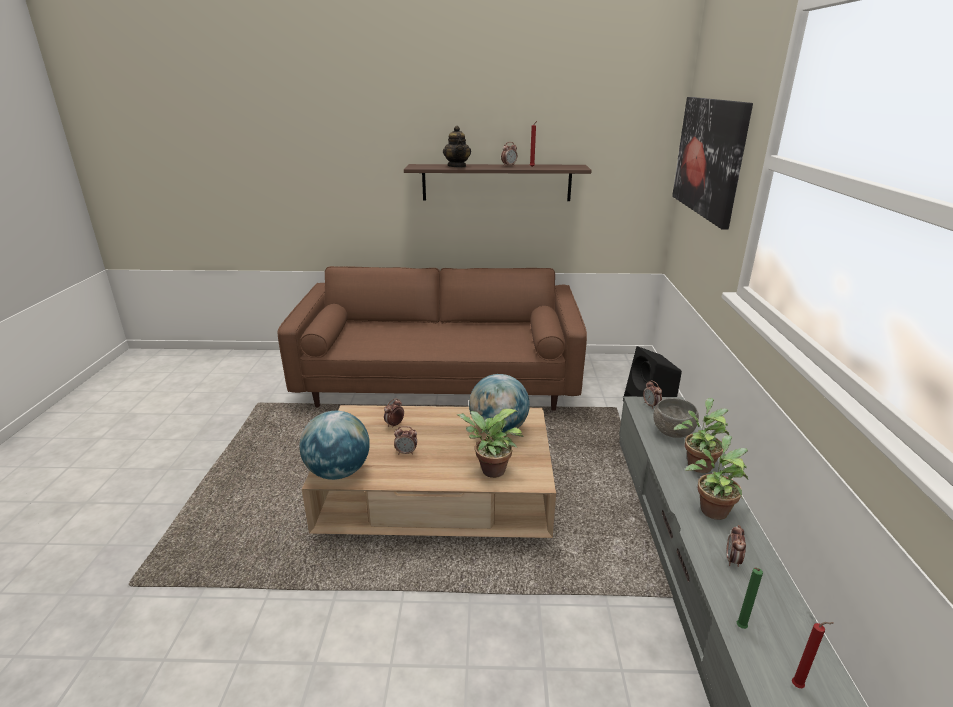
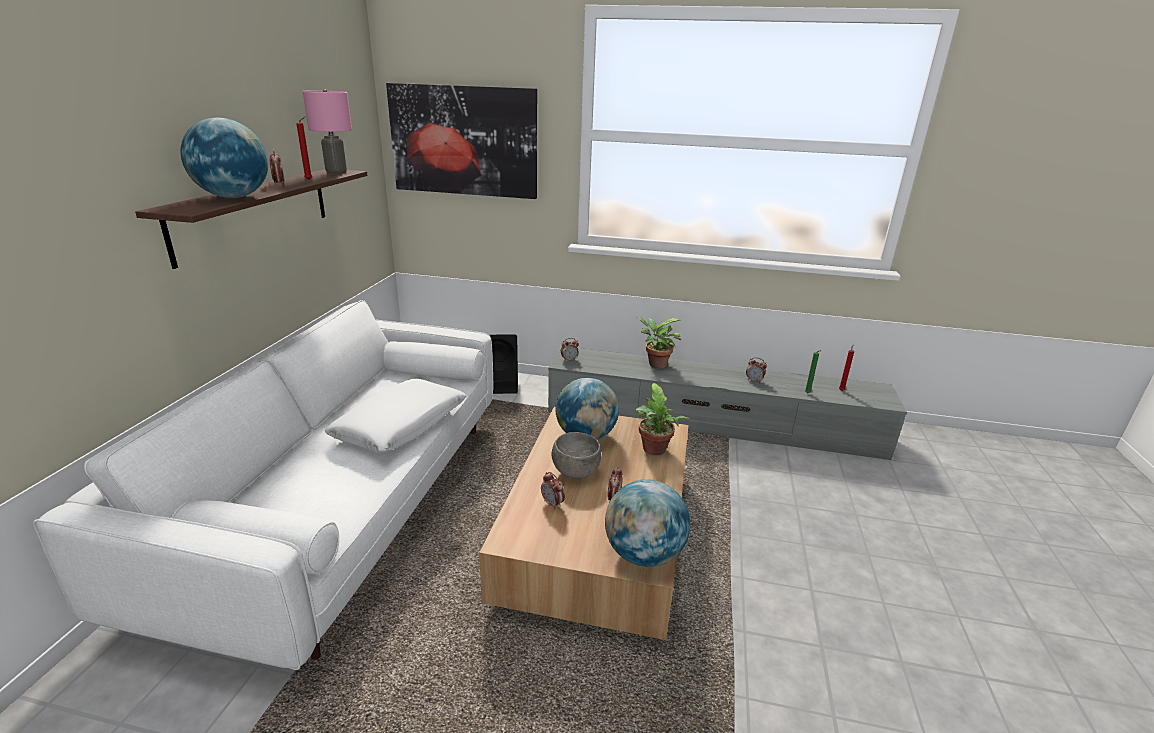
camera: 80 degrees left, 0 degrees up
brown sofa [278,266,587,411] -> white sofa [33,300,493,670]
teapot [443,126,471,168] -> globe [180,118,268,198]
grey bowl [653,398,699,438] -> grey bowl moved to [551,432,601,479]
potted plant [685,435,748,520] -> none
none -> pink table lamp [303,90,352,174]
none -> white pillow [325,379,467,453]

